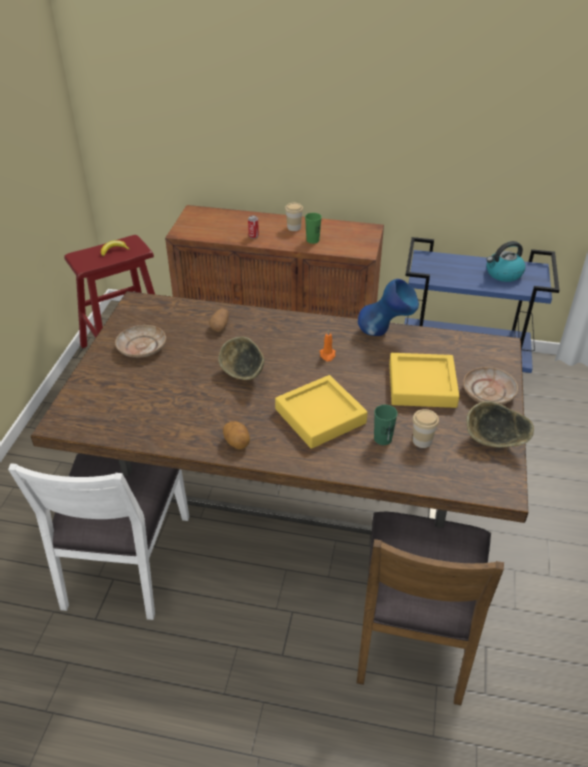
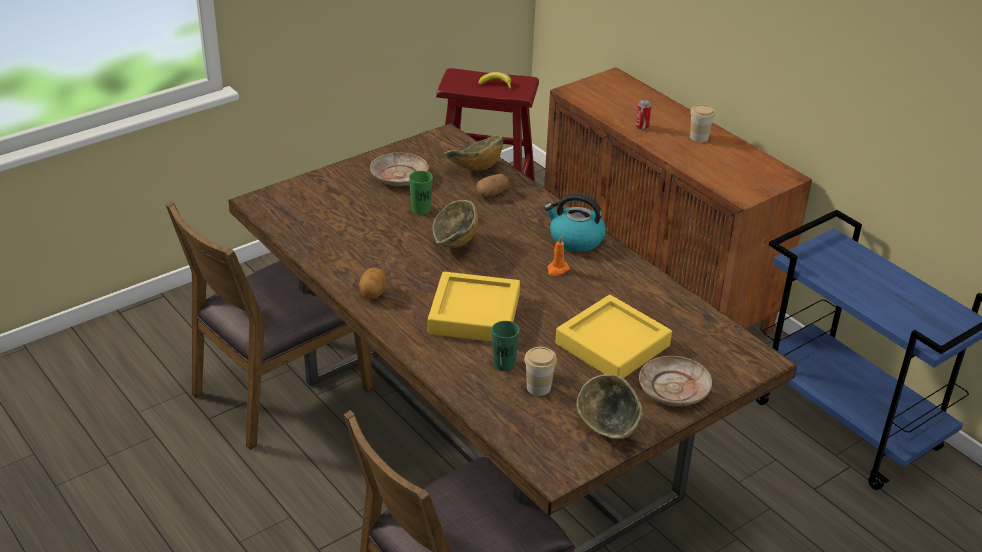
camera: 40 degrees right, 5 degrees down
white chair [8,453,190,620] -> brown chair [165,201,374,450]
green cup [305,213,322,244] -> green cup moved to [409,171,433,214]
blue vase [358,279,419,336] -> none
kettle [486,241,525,282] -> kettle moved to [544,193,606,252]
none -> bowl [444,135,503,171]

